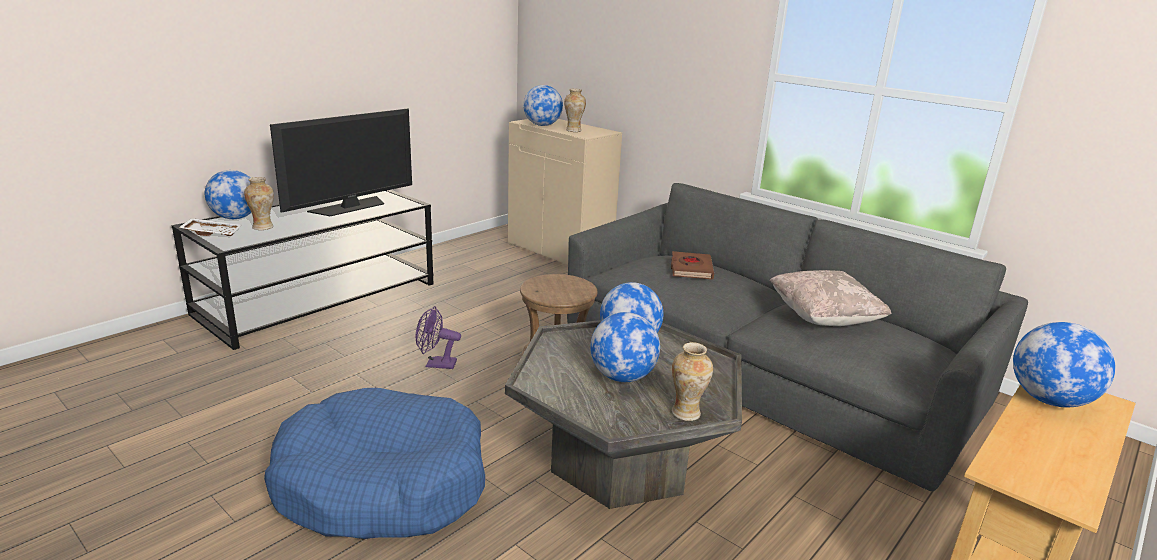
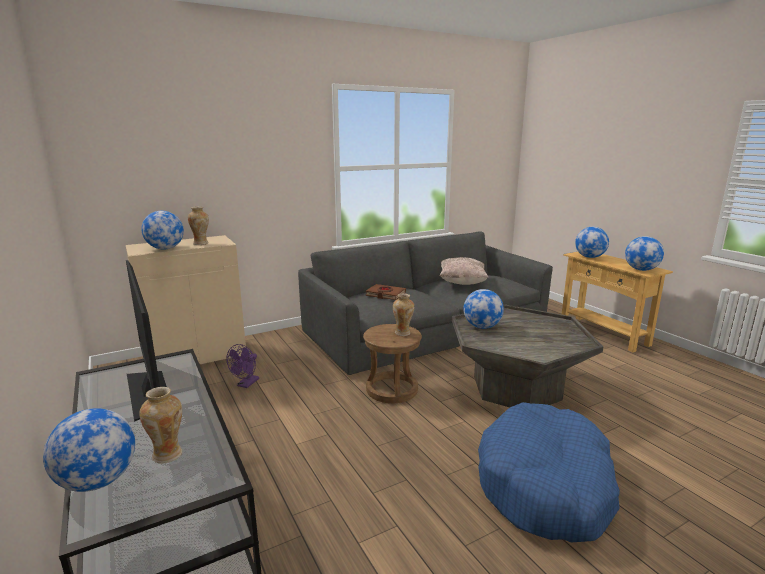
camera: 70 degrees left, 5 degrees down
white tray [179,218,241,236] -> none
purple fan [416,306,461,369] -> purple fan moved to [226,344,259,388]
globe [590,312,660,382] -> globe moved to [625,236,664,271]
vase [672,342,713,421] -> vase moved to [393,293,414,336]

